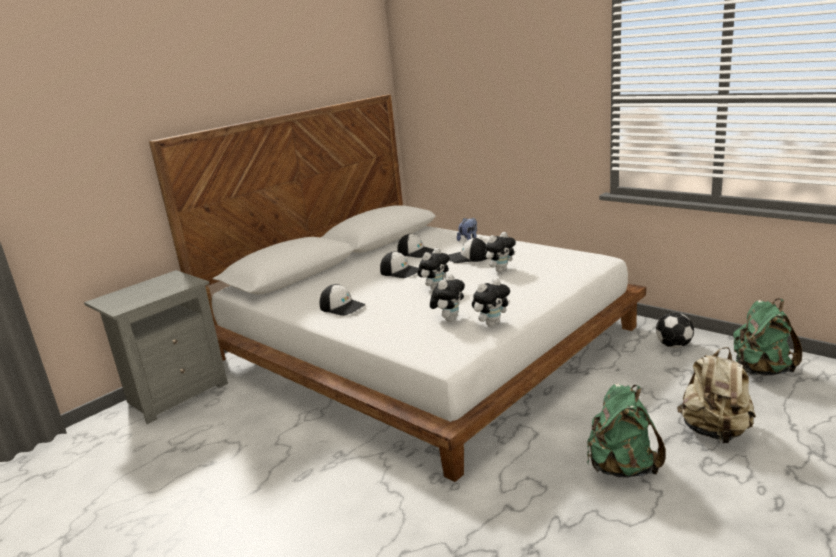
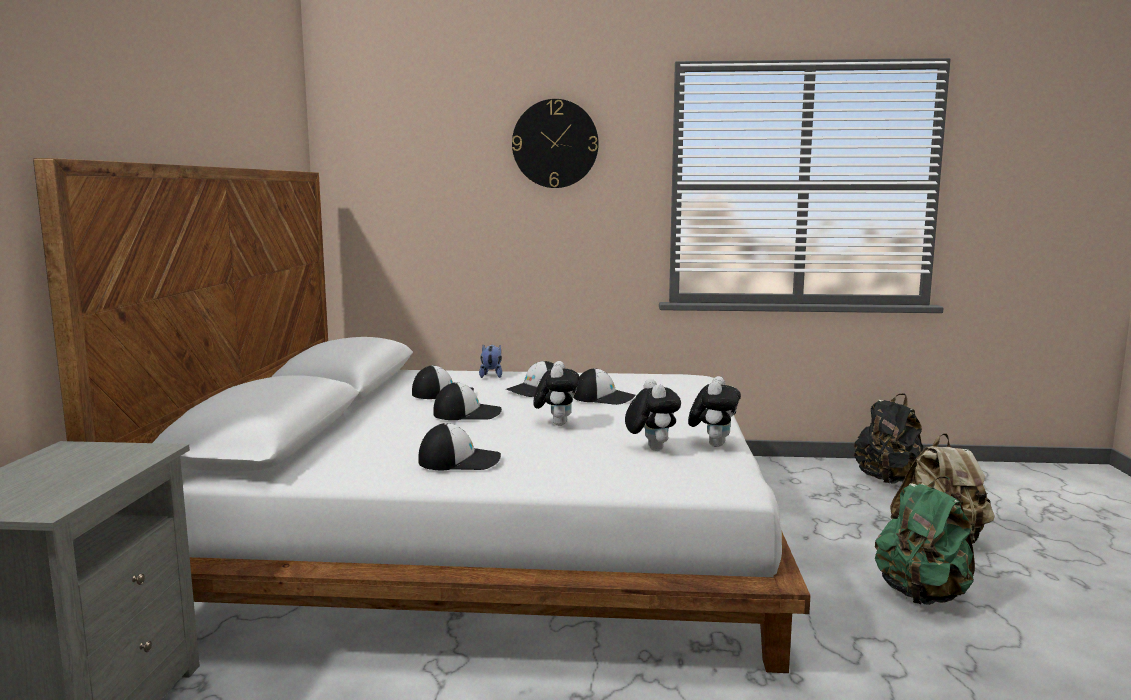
camera: 40 degrees left, 10 degrees down
plush toy [484,232,516,272] -> cap [573,368,636,405]
football [656,312,694,348] -> none
green backpack [733,299,802,376] -> black backpack [854,393,923,484]
none -> wall clock [512,99,599,188]

